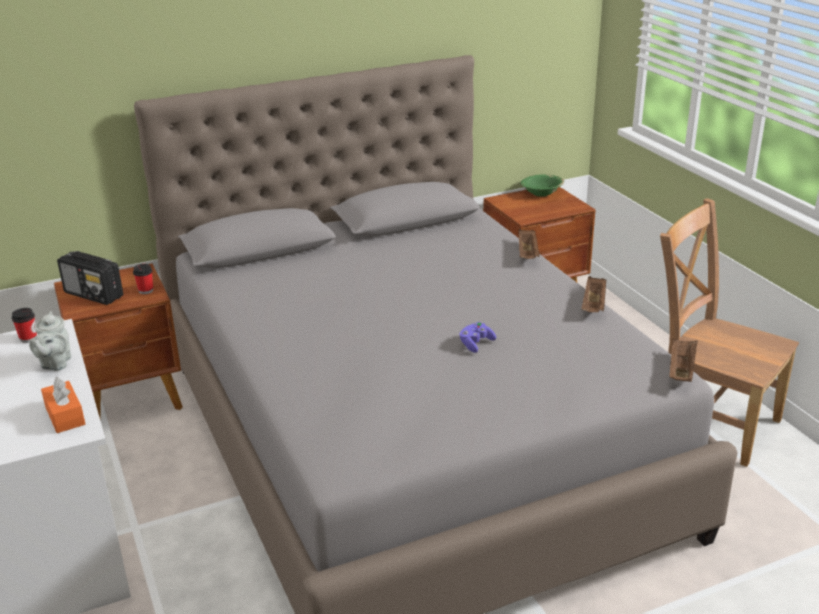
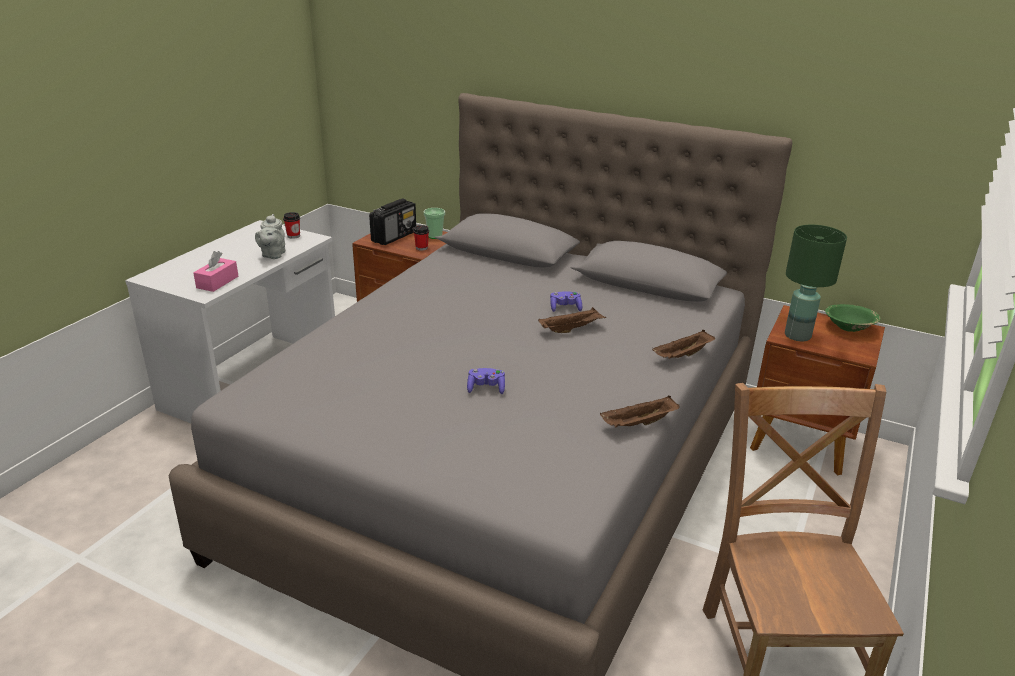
camera: 50 degrees right, 0 degrees up
grey teapot [29,311,71,371] -> grey teapot turned 45 degrees counterclockwise [255,214,285,259]
orange tissue box [41,377,85,433] -> pink tissue box [193,251,238,292]
radio [57,251,123,305] -> radio turned 135 degrees counterclockwise [369,199,416,245]
brown tray [669,339,697,382] -> brown tray moved to [538,307,606,333]
none -> cup [424,208,445,239]
none -> purple game controller [550,292,582,312]
none -> green table lamp [785,225,847,341]

